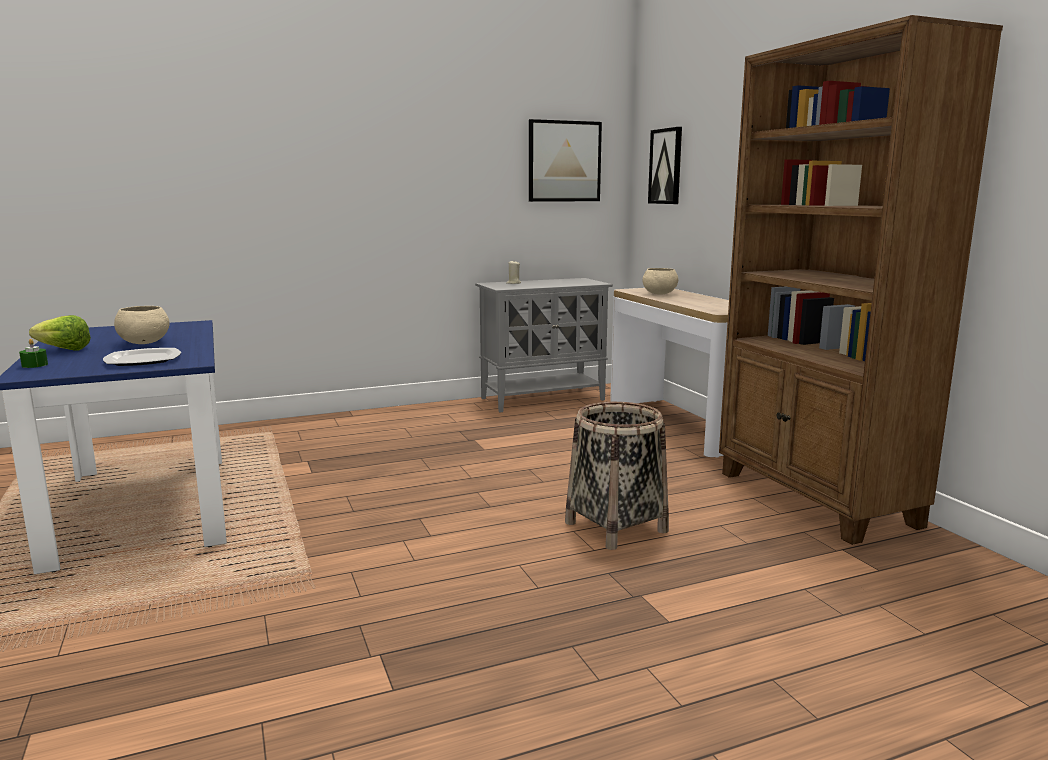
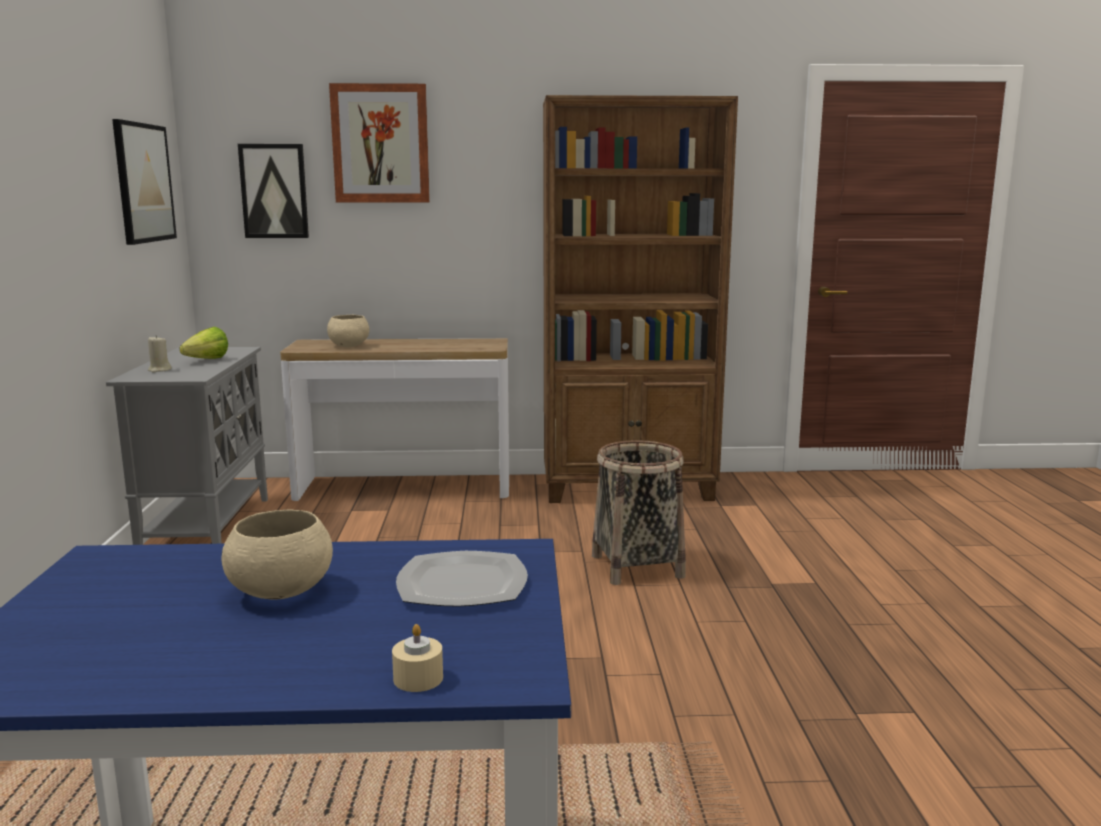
camera: 70 degrees left, 0 degrees up
green candle [19,339,48,368] -> beige candle [392,624,443,692]
lettuce [29,315,91,350] -> lettuce moved to [180,327,228,359]
none -> picture [329,83,430,203]

